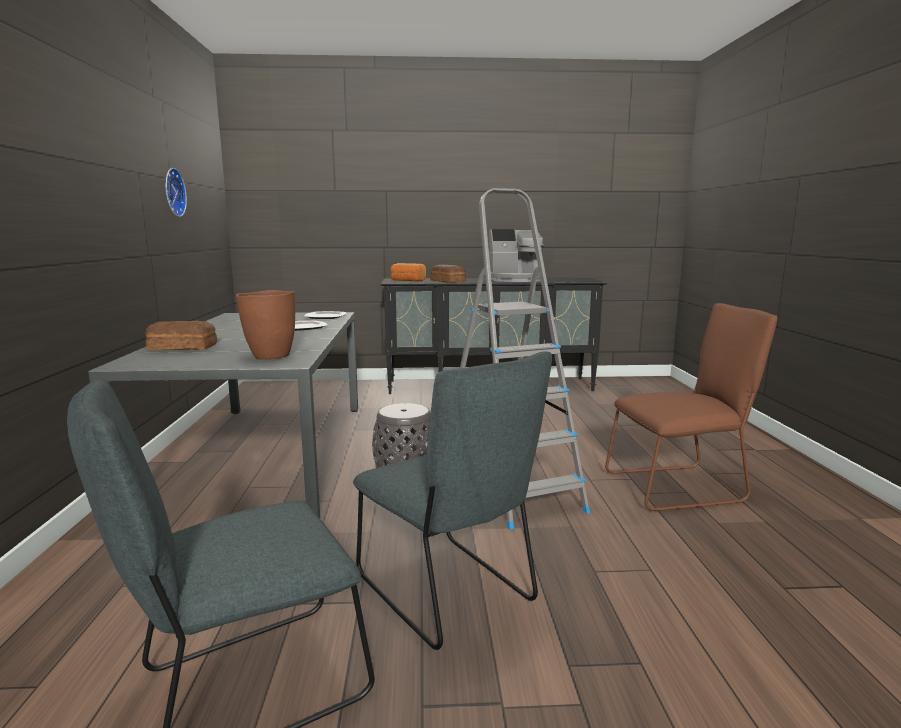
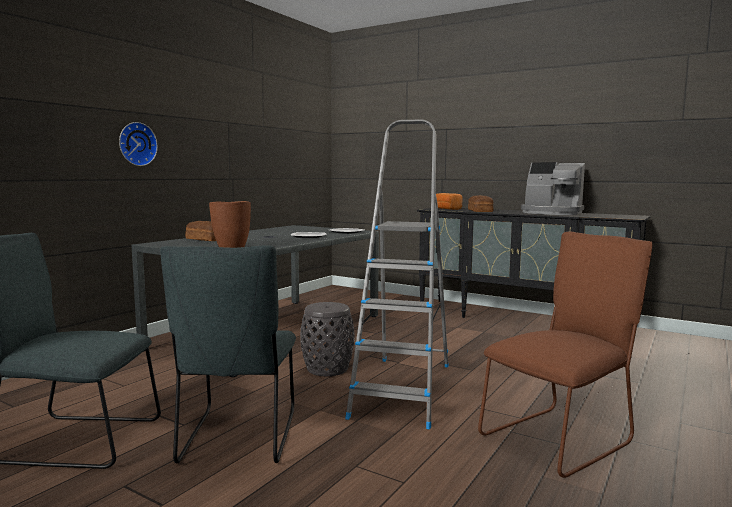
camera: 35 degrees right, 5 degrees down
wall clock [165,168,187,217] -> wall clock moved to [119,122,158,166]
brown chair [605,303,778,511] -> brown chair turned 60 degrees counterclockwise [478,232,652,478]

